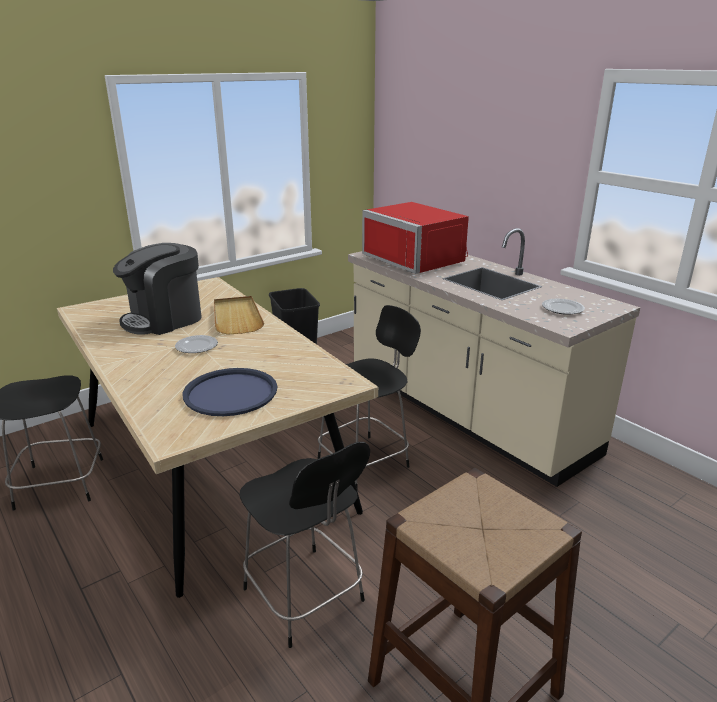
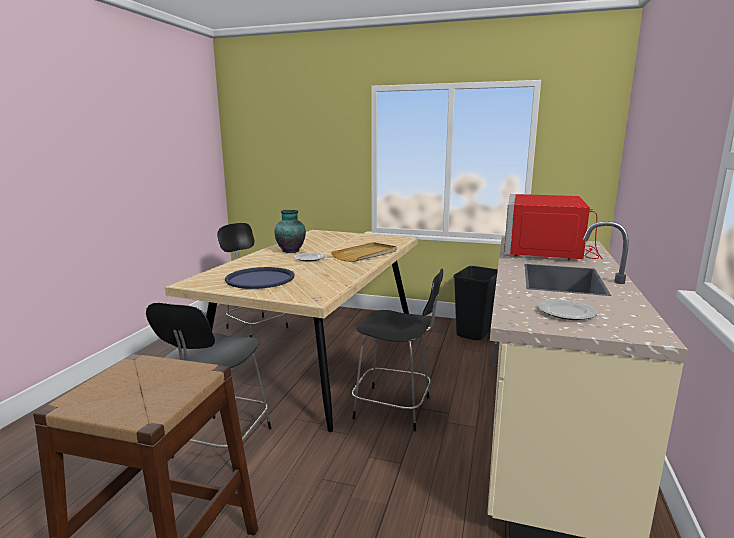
camera: 55 degrees right, 10 degrees down
coffee machine [113,243,202,335] -> none
none -> vase [274,210,306,253]

